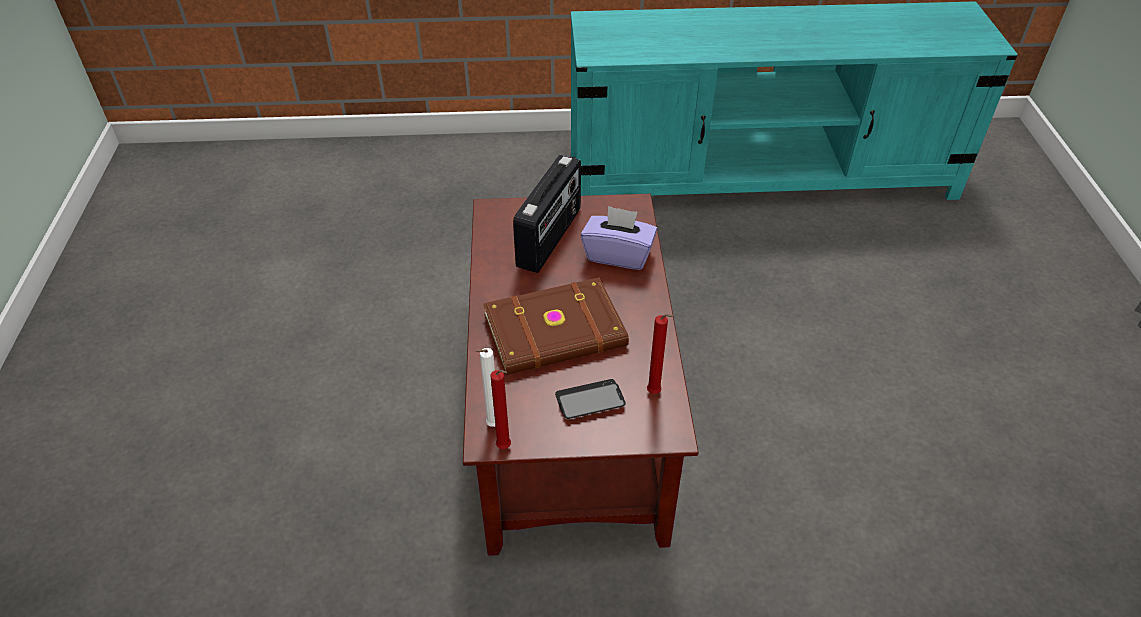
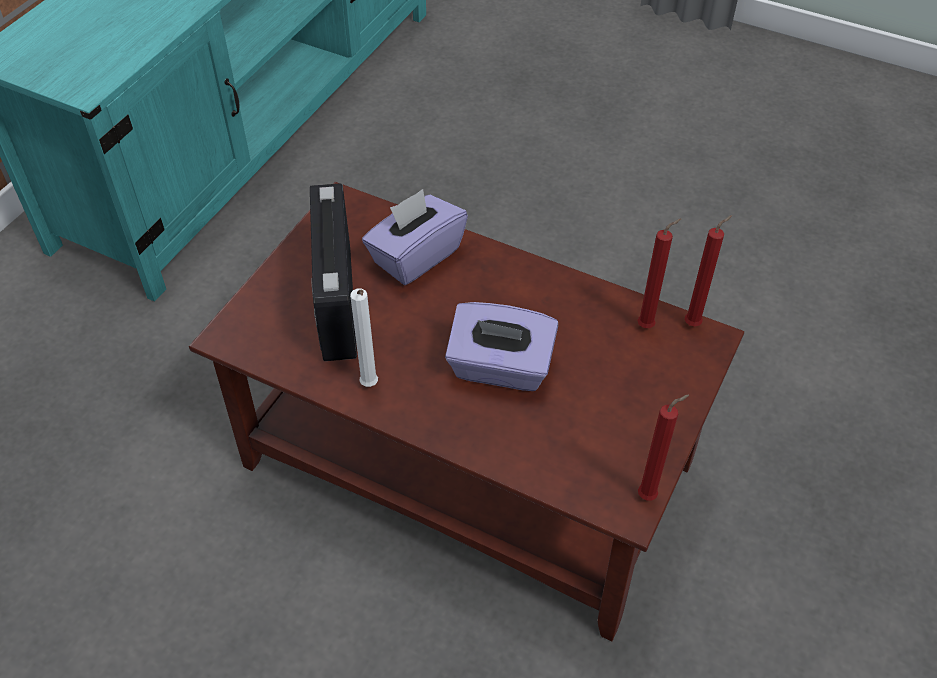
camera: 60 degrees left, 5 degrees up
white candle [475,348,495,427] -> white candle moved to [350,289,378,387]
brown book [483,278,629,375] -> purple tissue box [445,302,558,391]
radio [513,155,581,273] -> radio turned 150 degrees counterclockwise [310,183,357,361]
phone [555,379,626,419] -> none
none -> red candle [685,215,732,326]

